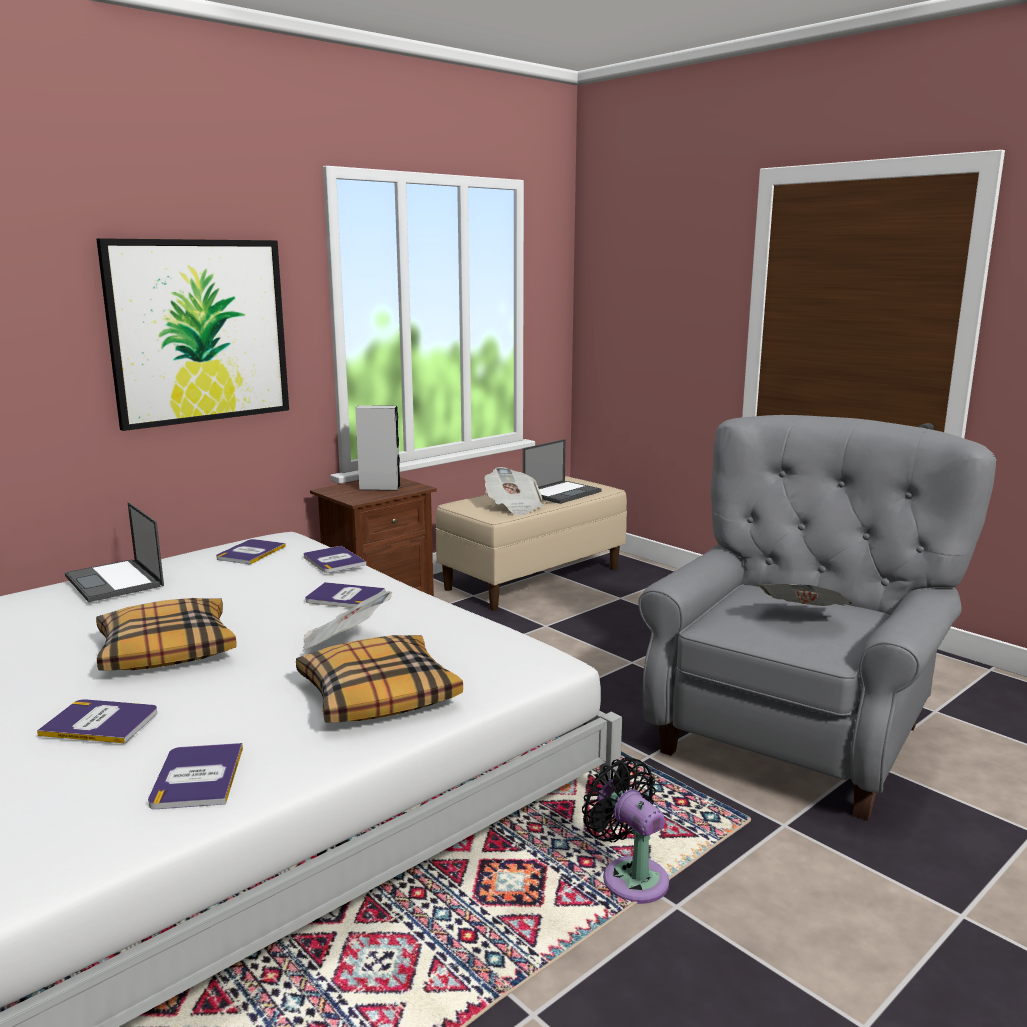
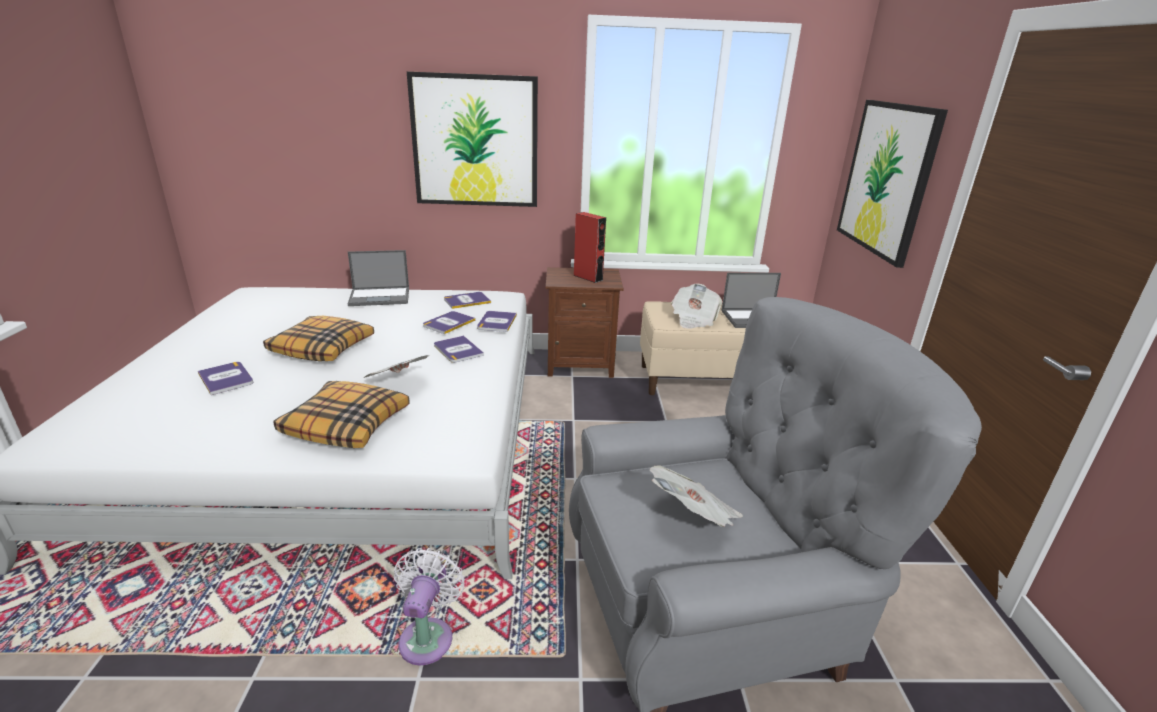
camera: 40 degrees right, 10 degrees up
laptop [65,502,164,602] -> laptop turned 105 degrees counterclockwise [348,250,409,306]
book [148,743,243,809] -> book moved to [423,311,476,334]
grey speaker [355,405,401,491] -> red speaker [573,212,606,283]
black fan [582,757,669,904] -> white fan [394,548,465,665]
none -> picture [837,100,948,268]

